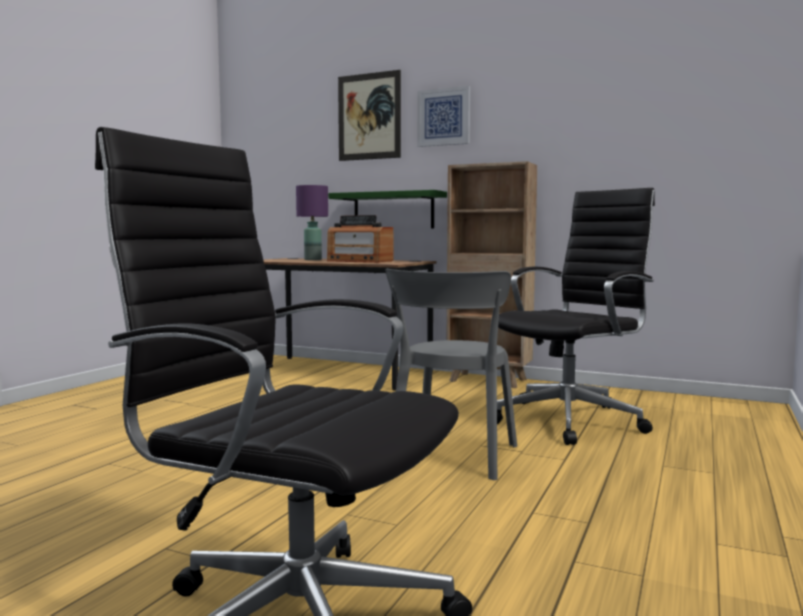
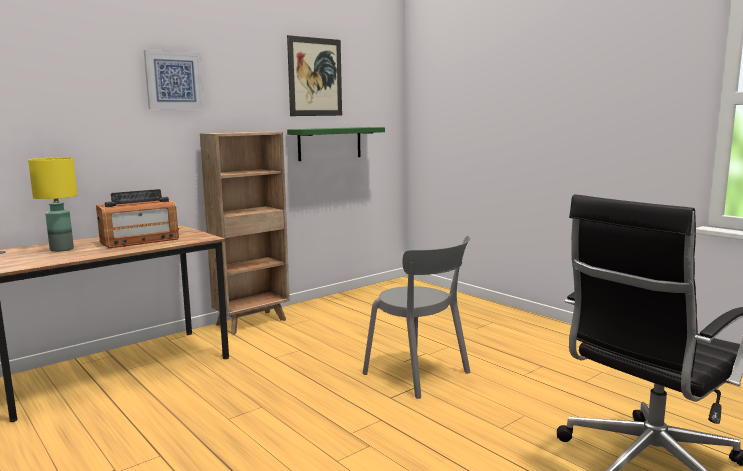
camera: 65 degrees left, 5 degrees up
purple table lamp [296,185,328,260] -> yellow table lamp [28,157,78,252]
green shelf [328,190,447,229] -> green shelf moved to [287,127,385,161]
picture [338,70,401,161] -> picture moved to [287,35,342,116]
black office chair [497,188,655,445] -> none

